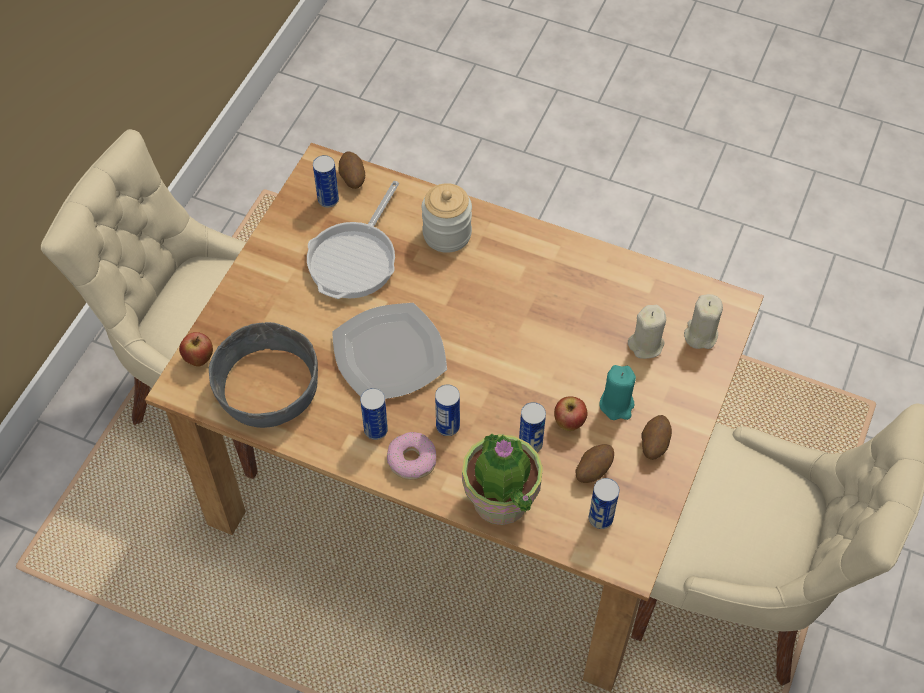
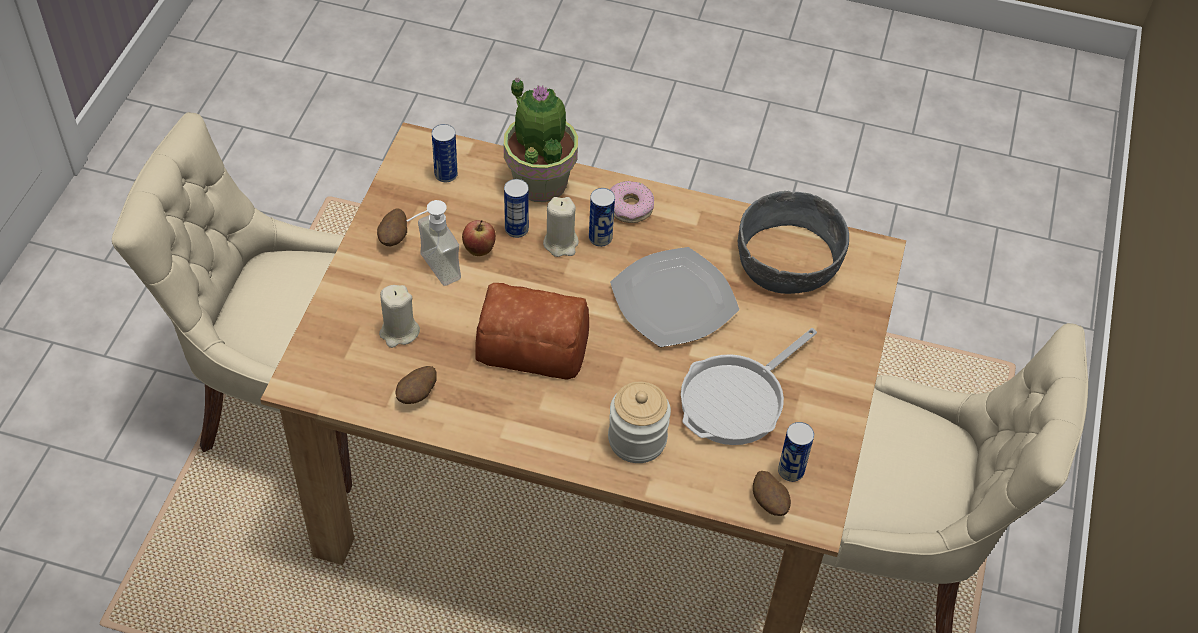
camera: 170 degrees right, 5 degrees down
apple [179,332,213,367] -> none
frying pan [307,181,399,299] -> frying pan turned 150 degrees counterclockwise [681,328,817,445]
can [360,388,388,440] -> none
potato [576,444,614,483] -> potato moved to [396,366,437,404]
turquoise candle [599,365,636,420] -> soap dispenser [406,200,461,286]
beige candle [684,294,723,349] -> beige candle moved to [543,197,579,257]
none -> bread [475,283,589,380]

